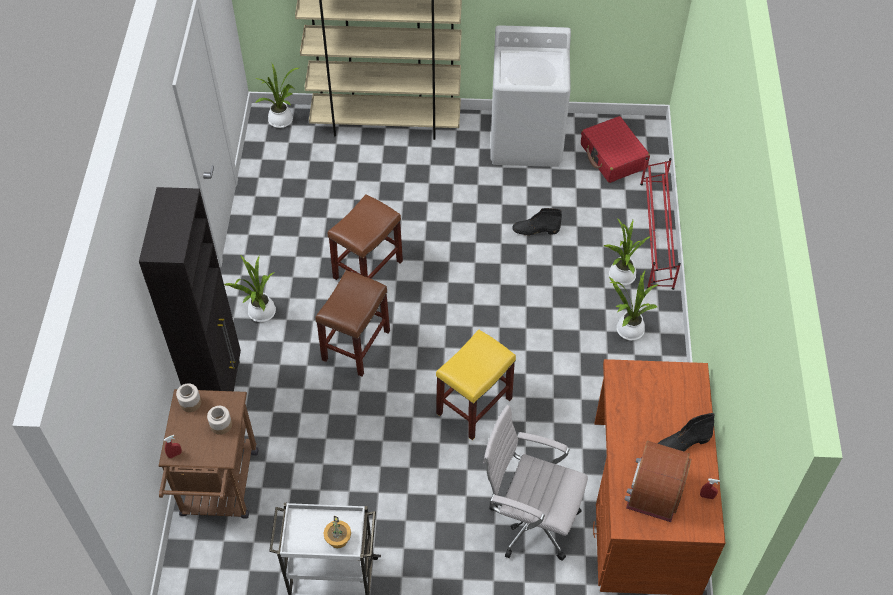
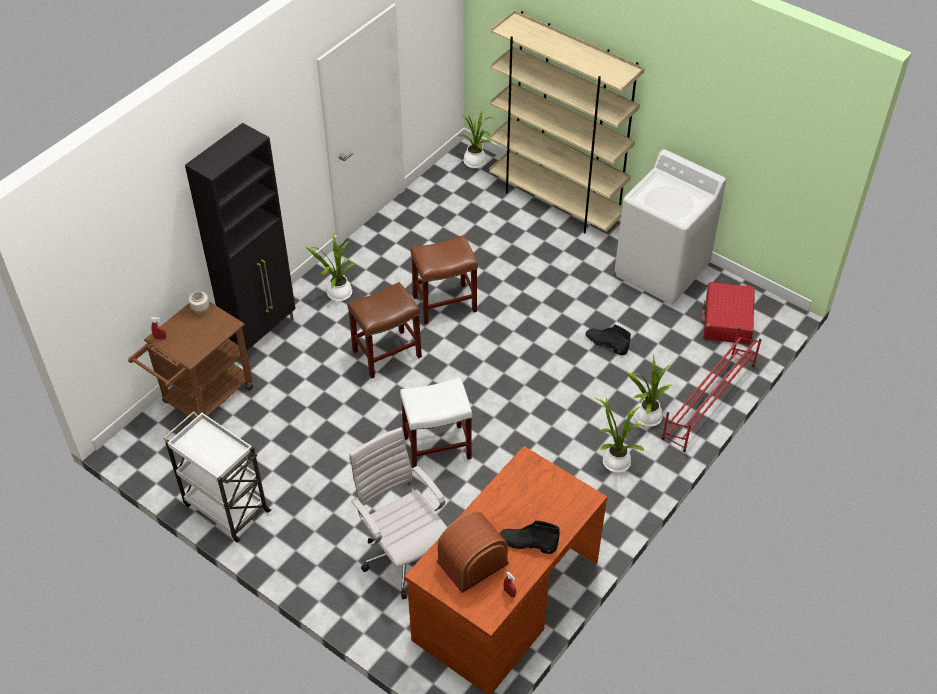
camera: 35 degrees right, 5 degrees down
jar [207,406,232,435] -> none
potted plant [324,516,351,548] -> none
yellow stool [436,330,516,440] -> white stool [400,378,472,468]

